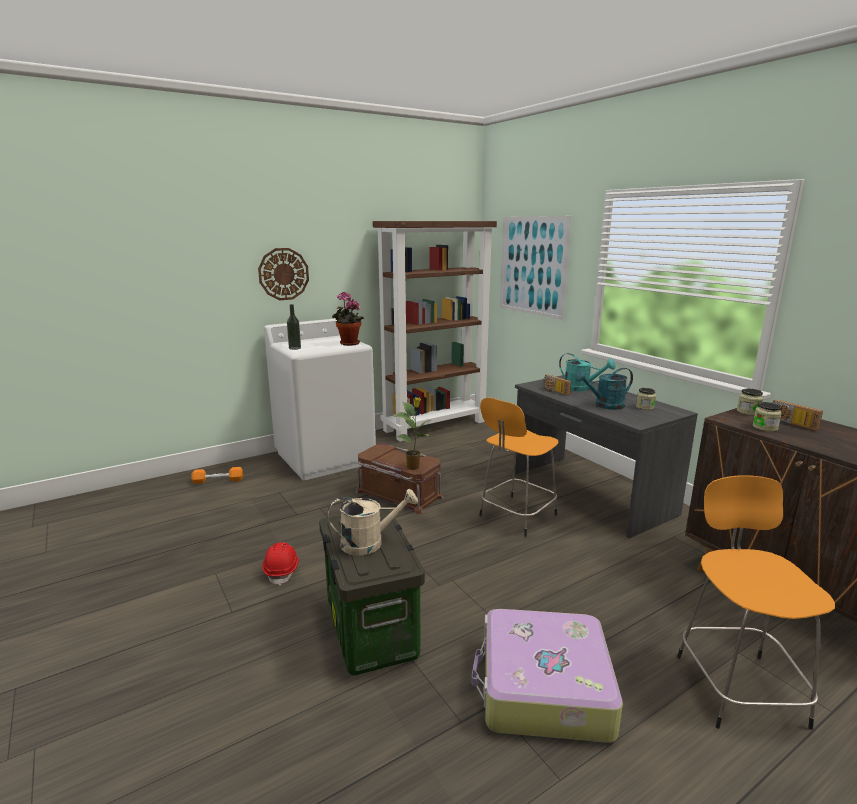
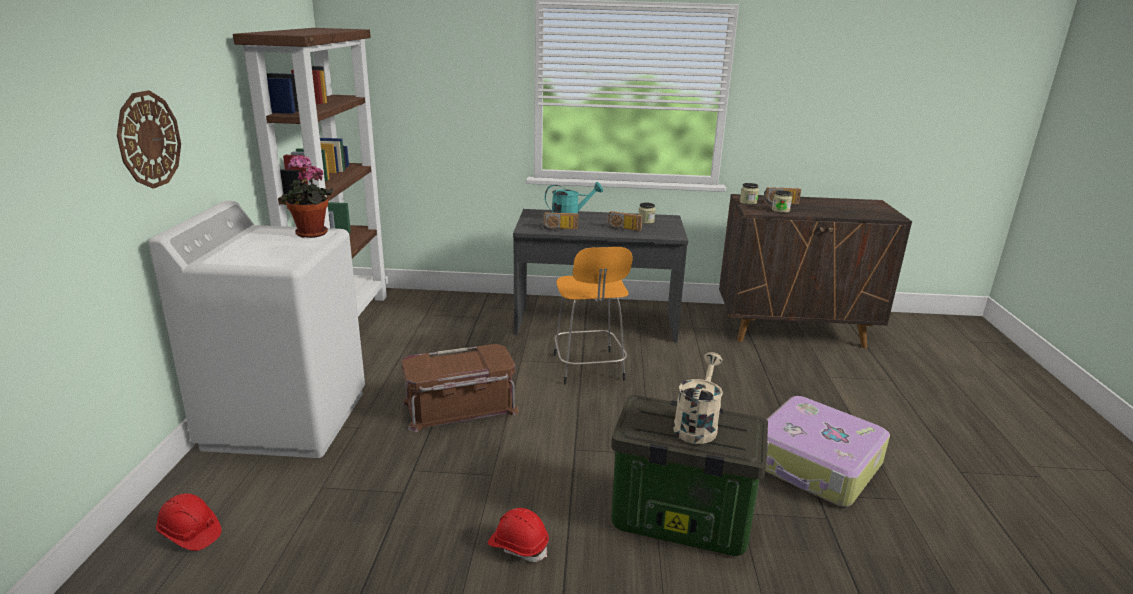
camera: 55 degrees left, 5 degrees up
orange dumbbell [191,467,243,484] -> red hard hat [156,494,221,551]
bottle [287,304,301,350] -> none
potted plant [394,397,432,470] -> none
picture [500,216,572,320] -> none
turquoise watering can [575,368,633,410] -> radio [606,211,643,231]
orange stool [677,475,835,730] -> none

